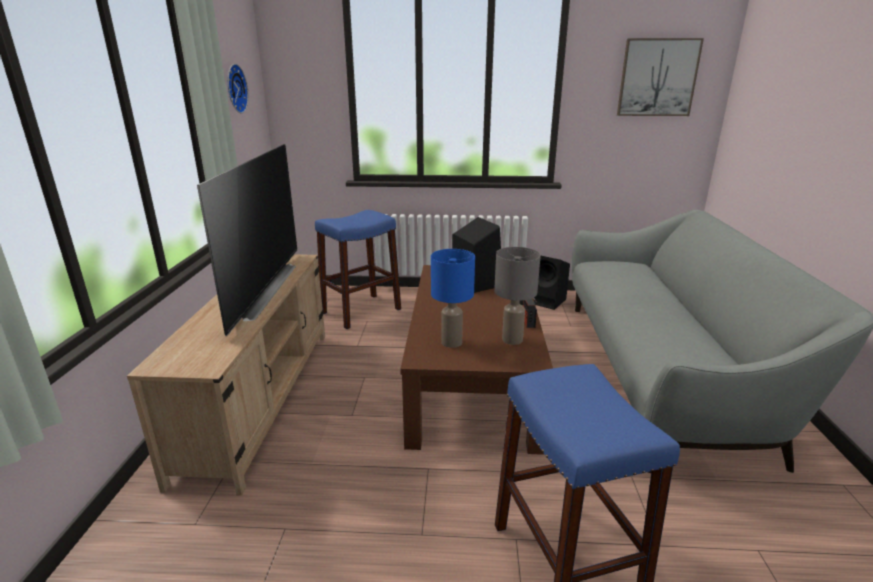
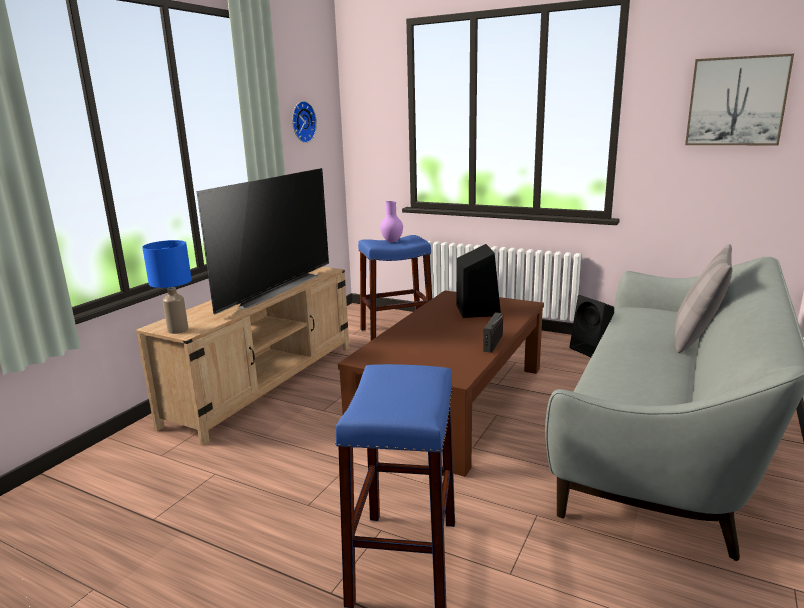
camera: 25 degrees right, 5 degrees down
blue table lamp [431,249,475,348] -> blue table lamp moved to [142,240,192,334]
grey table lamp [494,247,541,345] -> none
none -> purple vase [380,201,403,243]
none -> grey pillow [675,244,733,353]

